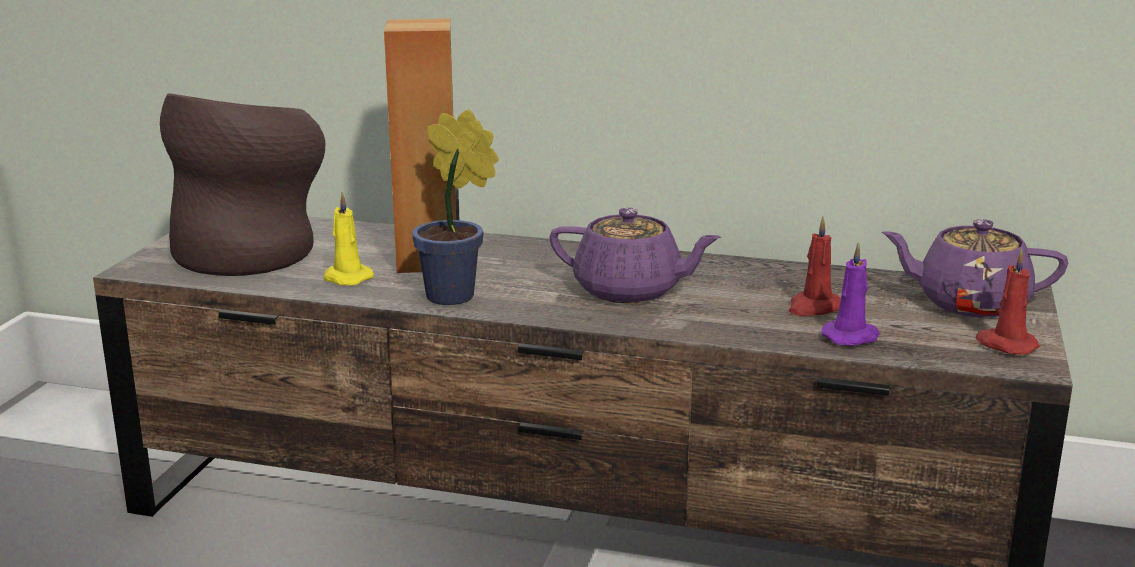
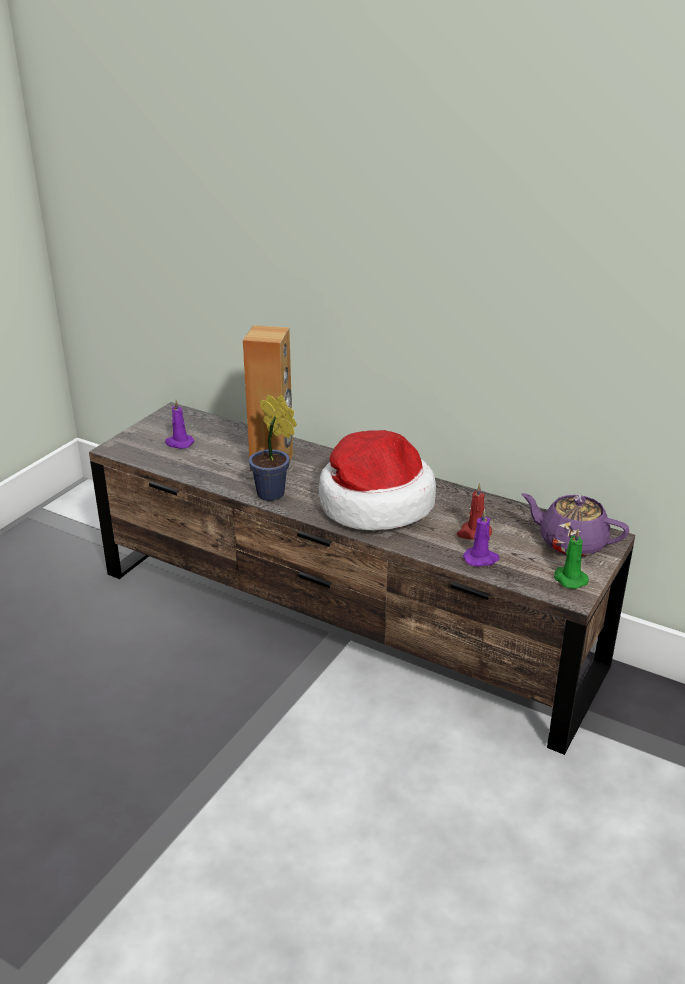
camera: 15 degrees right, 10 degrees up
brown vase [160,93,325,276] -> purple candle [165,400,194,449]
yellow candle [323,192,374,286] -> none
purple teapot [549,208,721,303] -> hat [319,430,436,531]
red candle [975,248,1040,355] -> green candle [554,529,589,589]

